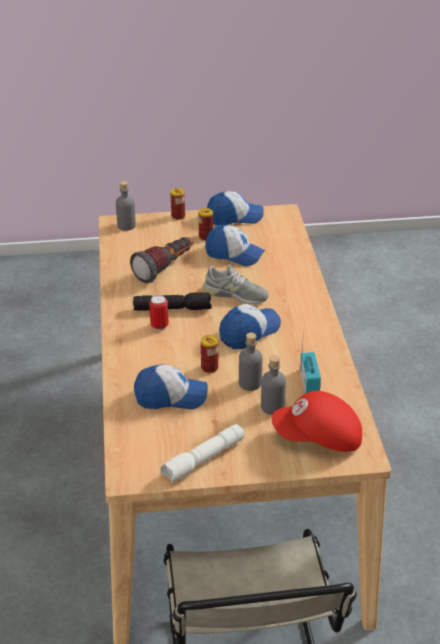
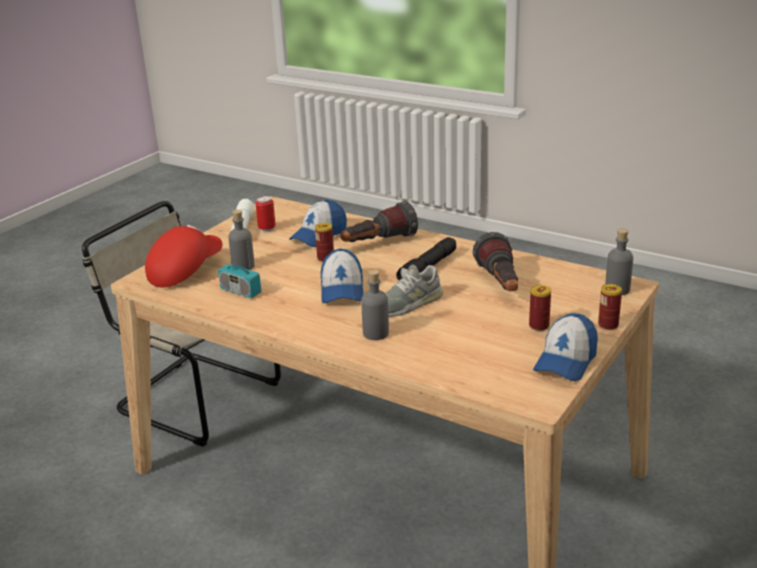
camera: 130 degrees right, 10 degrees down
can [149,295,169,331] -> can moved to [255,196,276,232]
cap [205,225,265,266] -> none
grey bottle [239,333,262,391] -> grey bottle moved to [361,269,389,340]
none -> flashlight [340,201,418,242]

